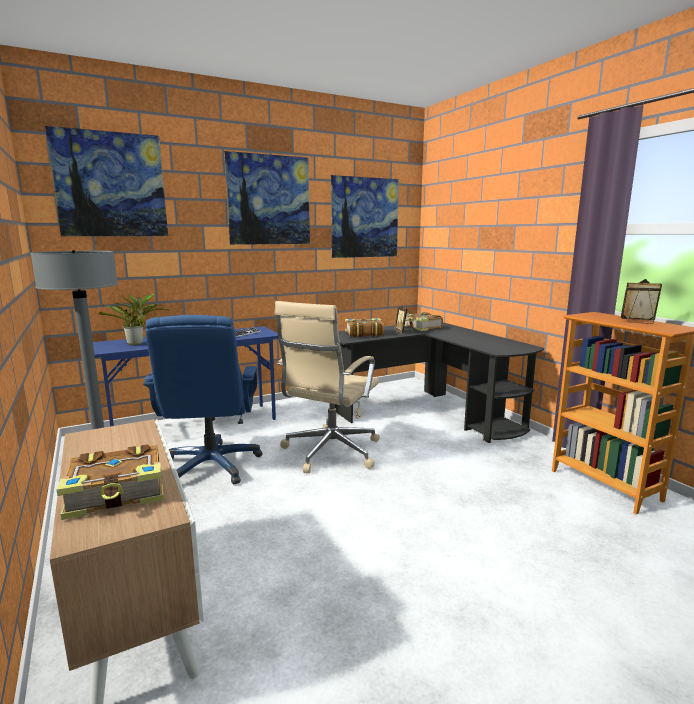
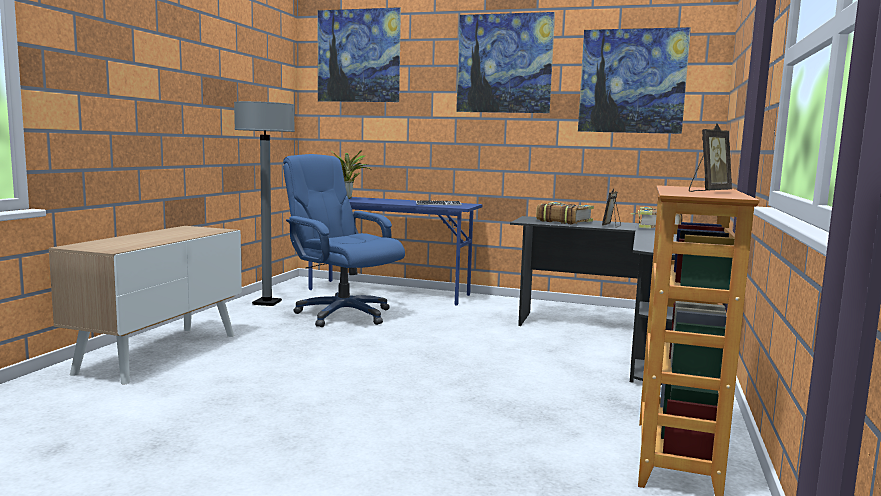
camera: 45 degrees right, 5 degrees down
book [56,444,164,520] -> none
blue office chair [143,315,263,484] -> blue office chair turned 90 degrees clockwise [283,154,405,327]
beige office chair [275,301,380,473] -> none
picture frame [621,279,662,324] -> picture frame turned 75 degrees clockwise [689,123,732,192]

